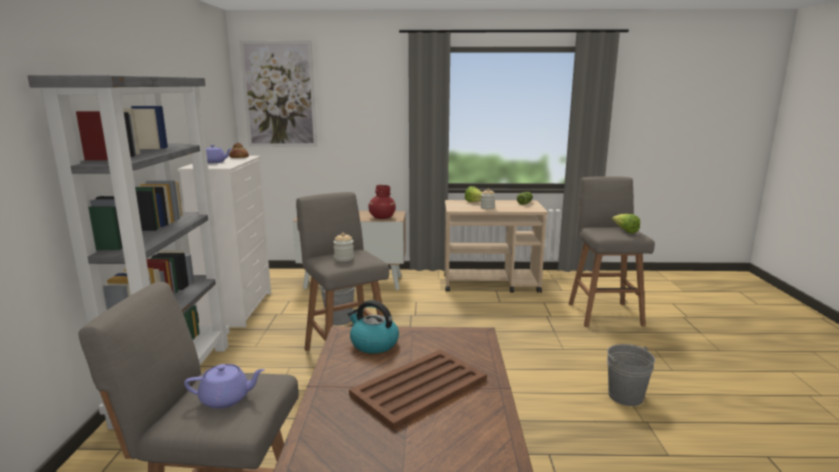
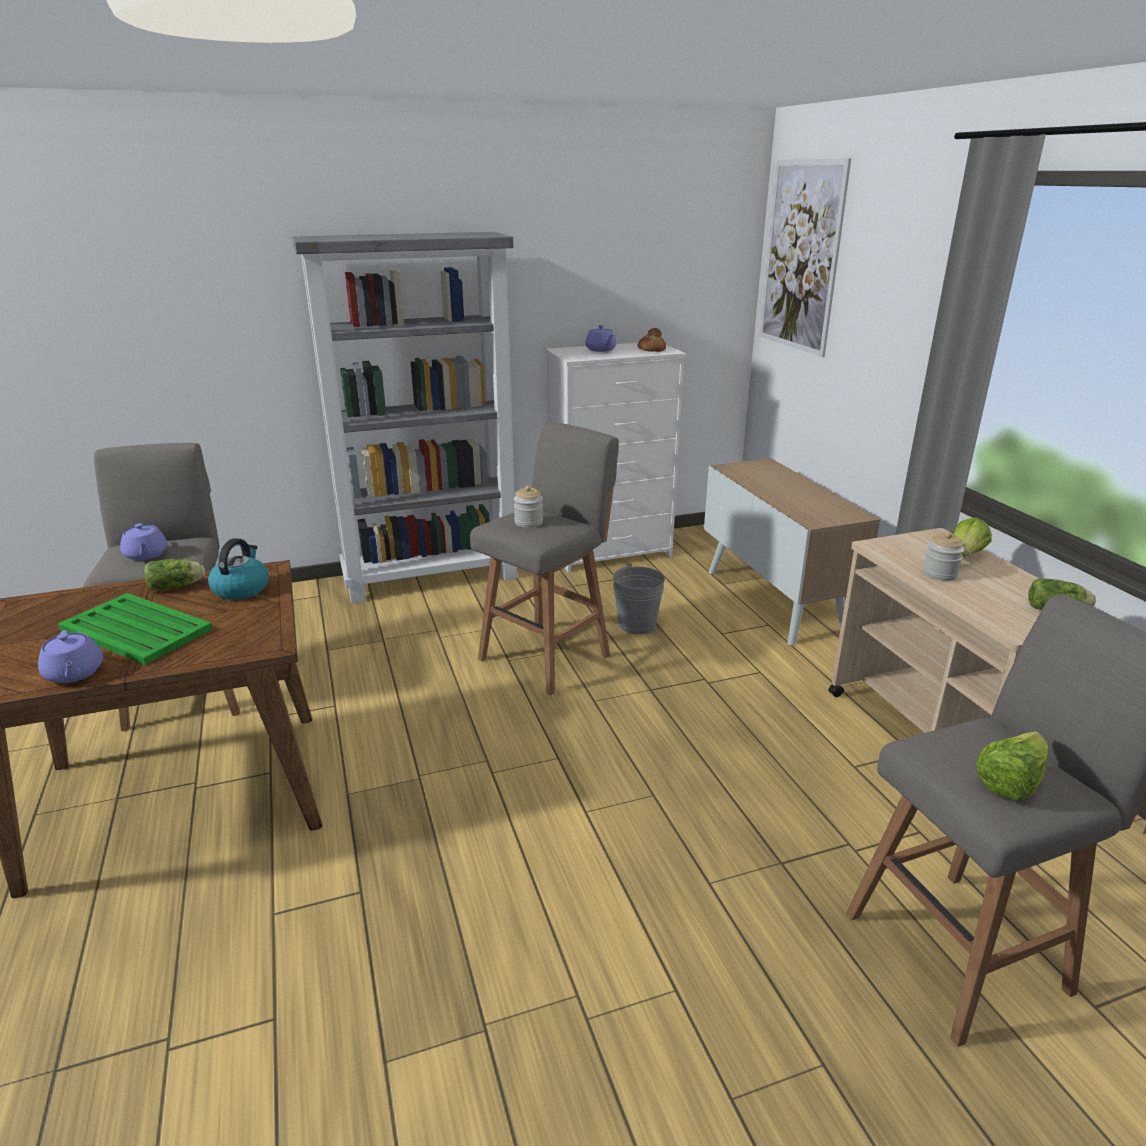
camera: 70 degrees right, 10 degrees up
brown tray [349,349,487,430] -> green tray [58,593,213,665]
red vase [368,185,396,219] -> none
grey bucket [607,344,655,406] -> none
none -> purple teapot [38,630,103,683]
none -> lettuce [144,559,205,591]

